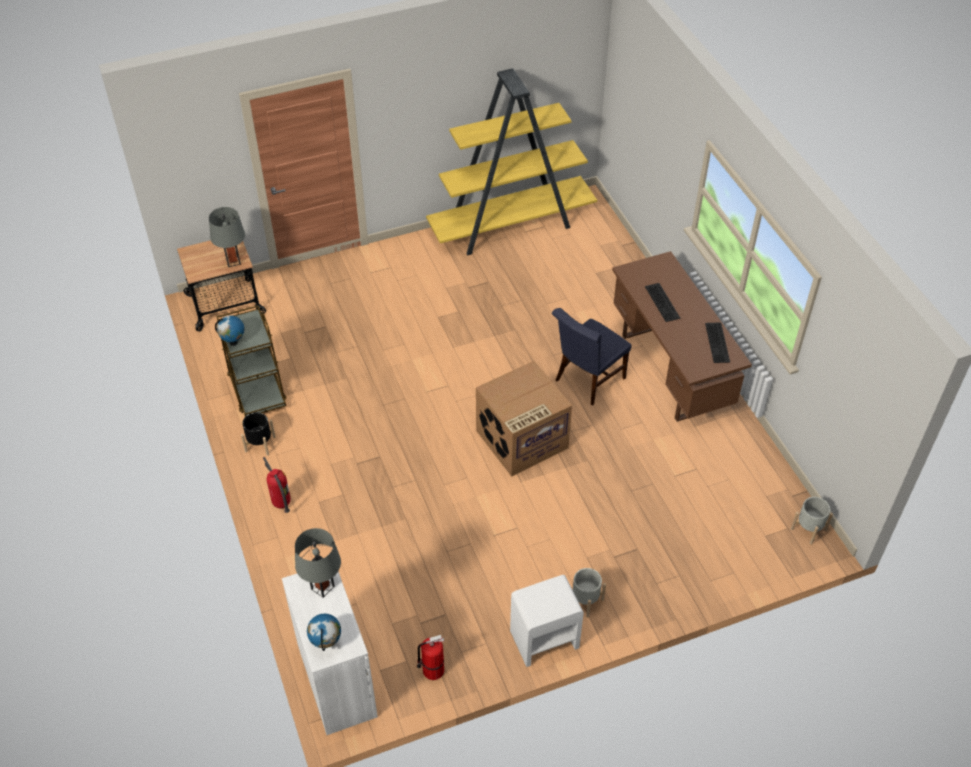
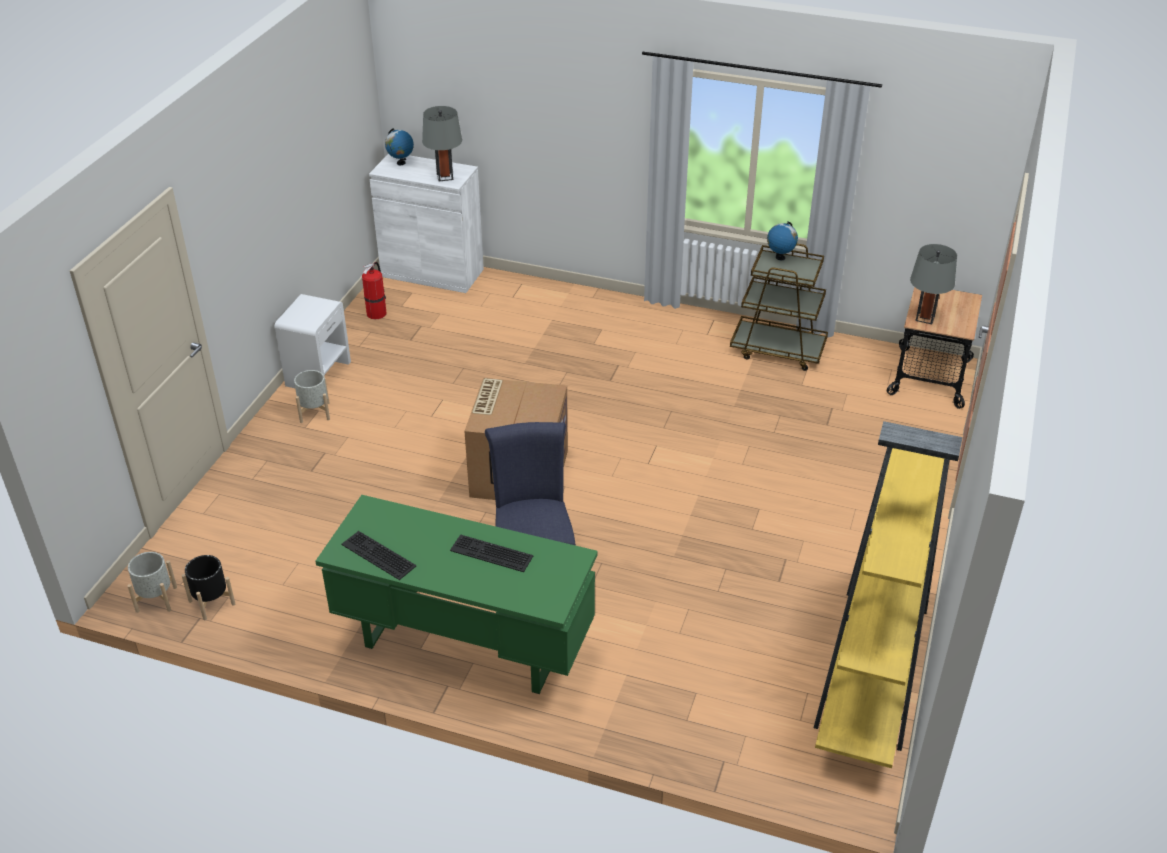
camera: 130 degrees right, 10 degrees down
black planter [241,412,276,456] -> black planter moved to [182,555,235,621]
fire extinguisher [263,457,291,513] -> none
brown desk [612,251,752,422] -> green desk [315,495,598,694]

